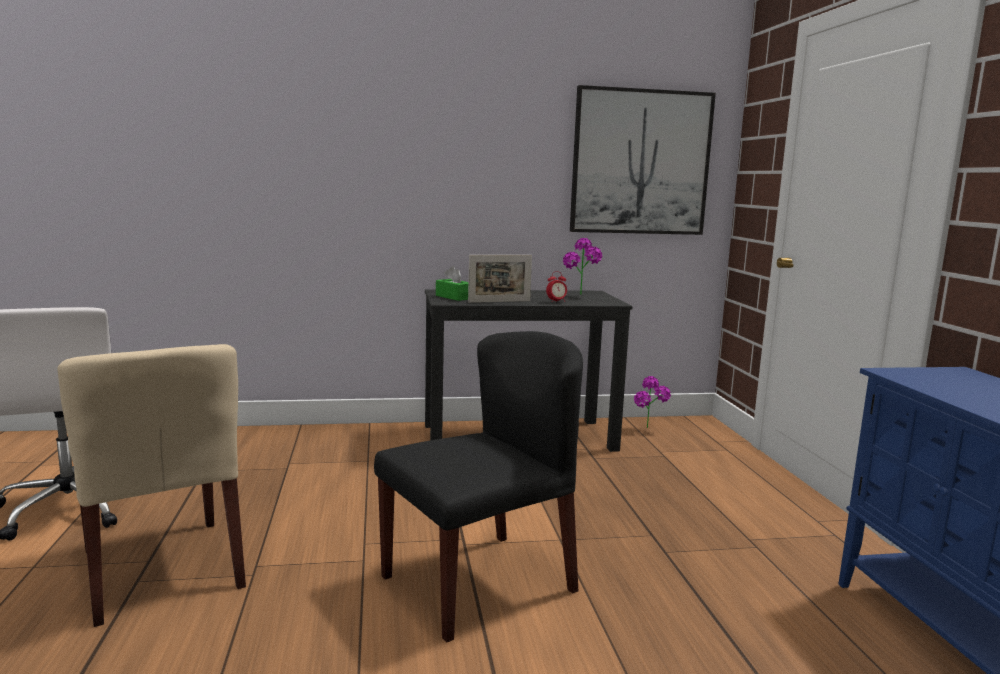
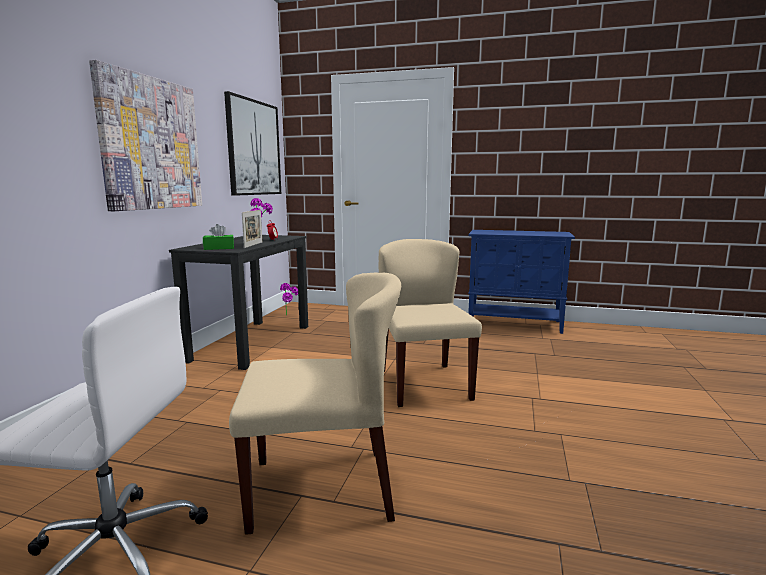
camera: 65 degrees left, 0 degrees up
black chair [374,331,583,643] -> beige chair [379,239,482,407]
none -> picture [89,60,202,211]

